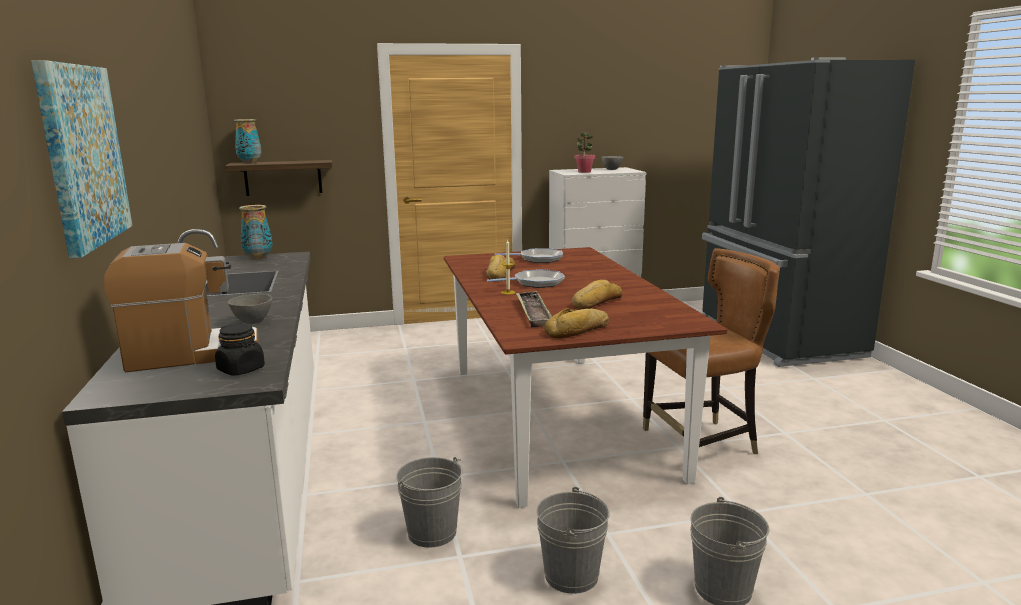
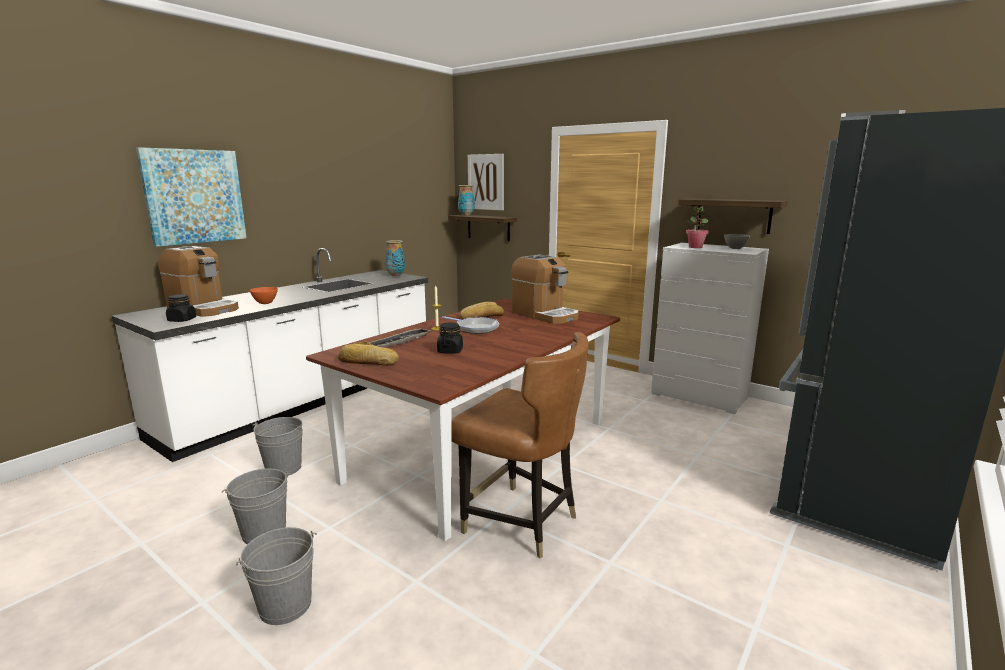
camera: 50 degrees right, 0 degrees up
grey bowl [228,294,272,324] -> orange bowl [250,287,278,304]
frying pan [495,248,563,263] -> coffee machine [511,255,579,324]
bread [572,280,622,309] -> black jar [437,322,463,354]
none -> picture [468,154,504,210]
none -> shelf [678,198,788,234]

